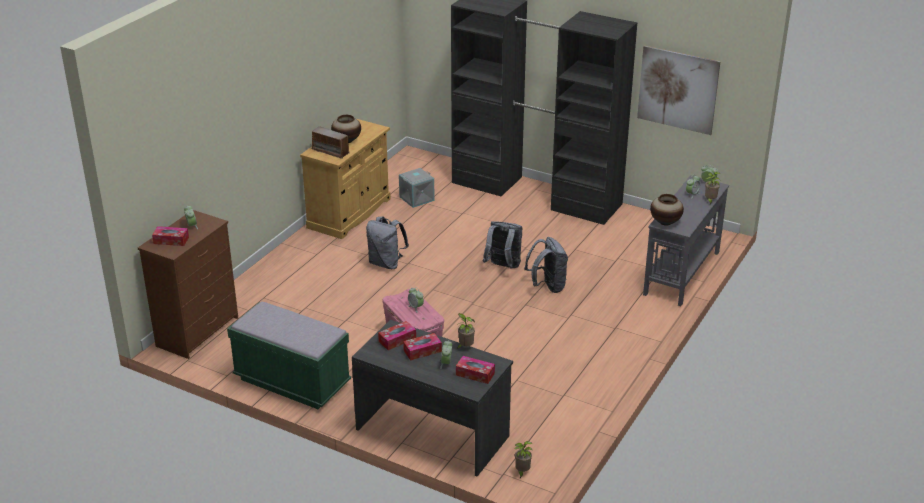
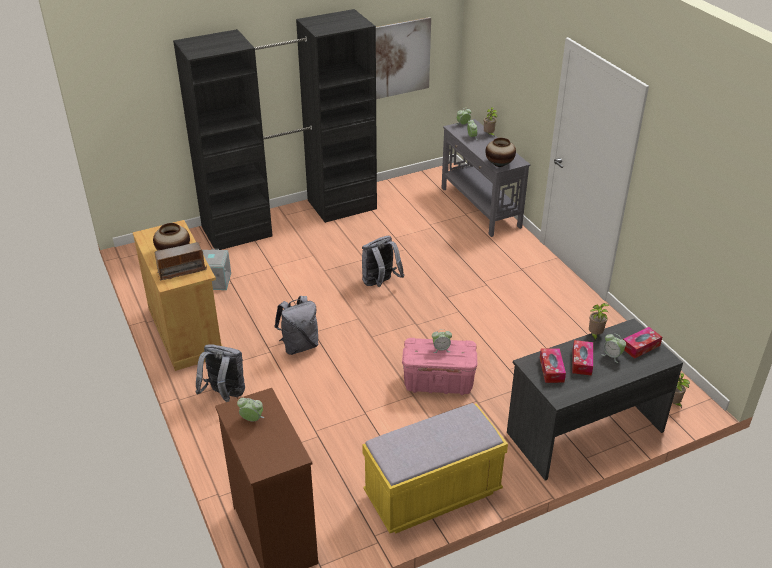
camera: 55 degrees left, 5 degrees up
tissue box [152,226,189,246] -> none
green bench [227,302,351,409] -> yellow bench [362,403,508,533]
grey backpack [524,237,568,293] -> grey backpack moved to [195,344,245,402]

